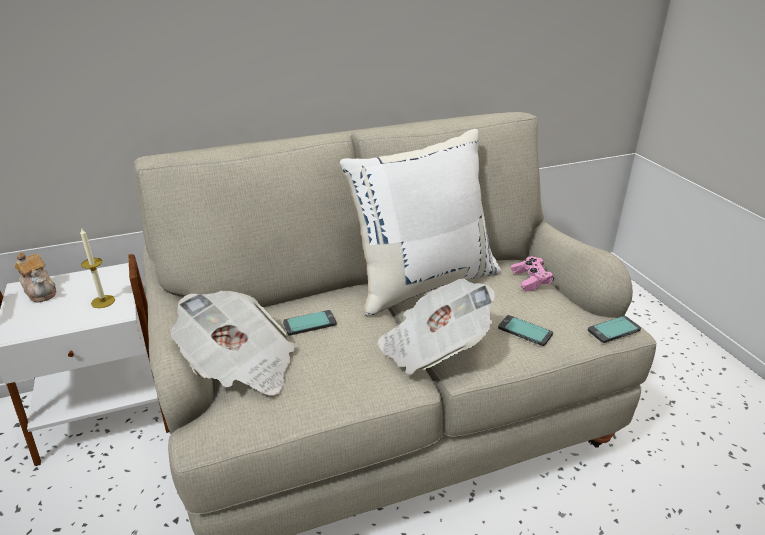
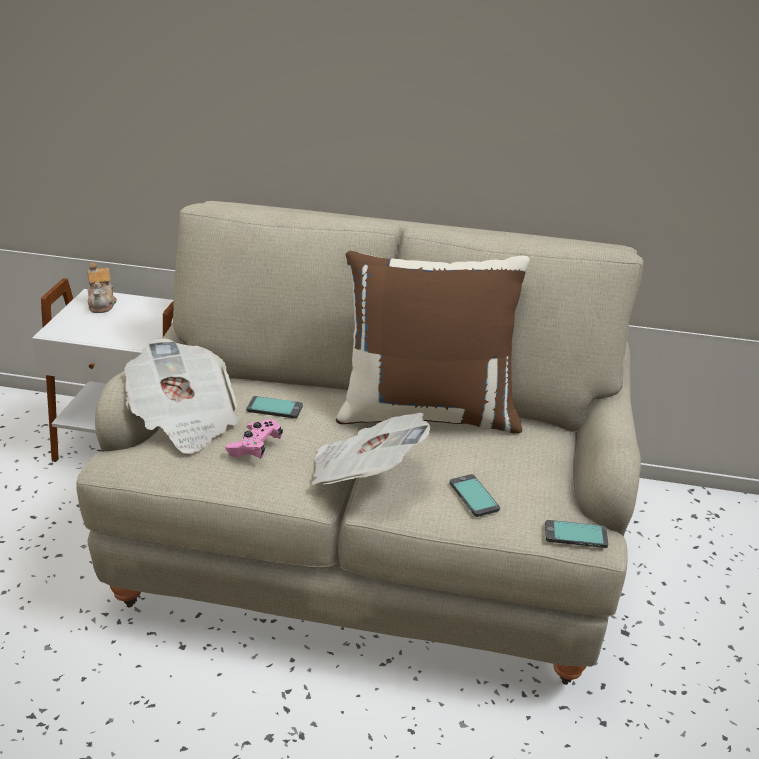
camera: 30 degrees right, 0 degrees up
candle [80,227,115,308] -> none
white pillow [340,129,501,316] -> brown pillow [336,251,530,434]
pink game controller [511,256,554,291] -> pink game controller moved to [225,419,283,459]

